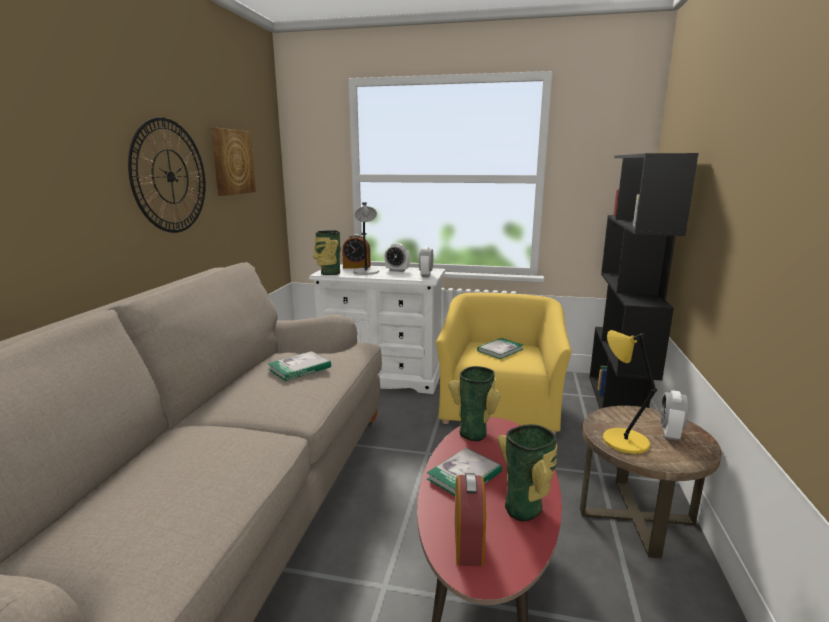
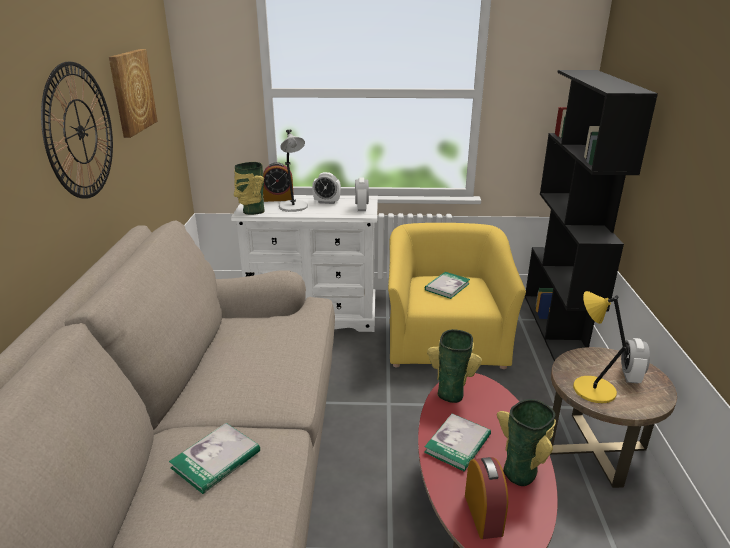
camera: 10 degrees left, 10 degrees up
book [267,351,331,381] -> book moved to [169,423,260,494]

